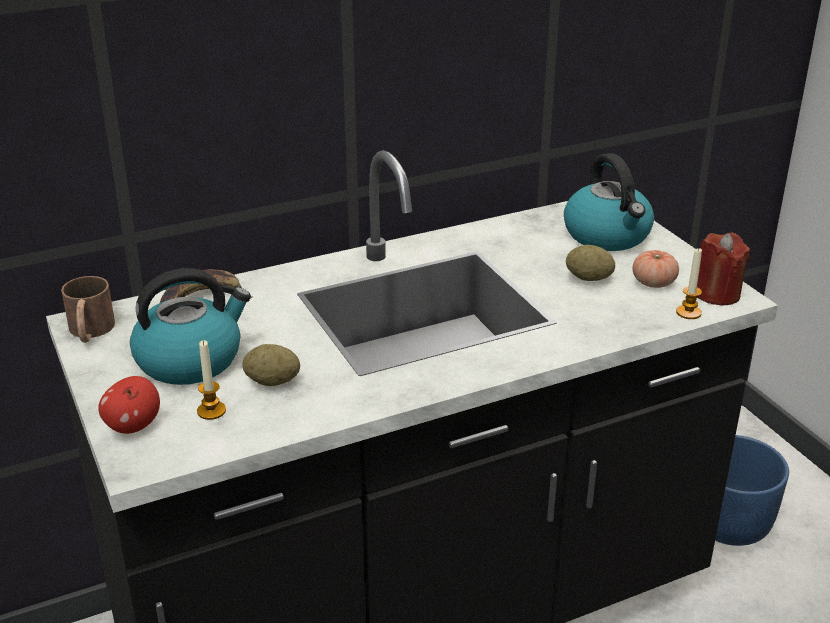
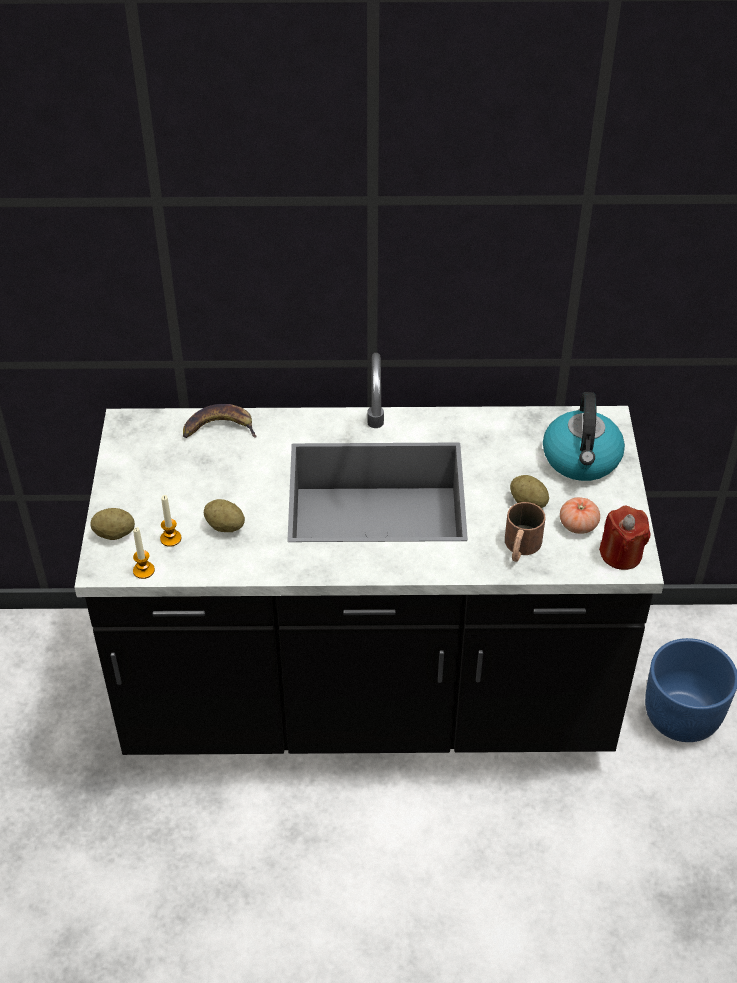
camera: 25 degrees right, 15 degrees up
brown mug [61,276,115,343] -> brown mug moved to [505,502,546,562]
apple [98,376,160,434] -> potato [90,508,135,540]
kettle [130,268,251,385] -> none
candle [676,248,702,319] -> candle moved to [133,527,155,579]

